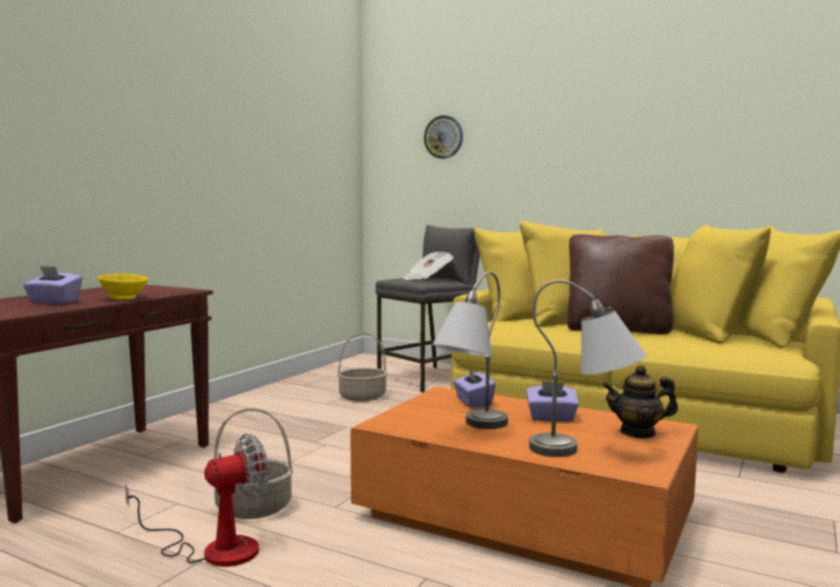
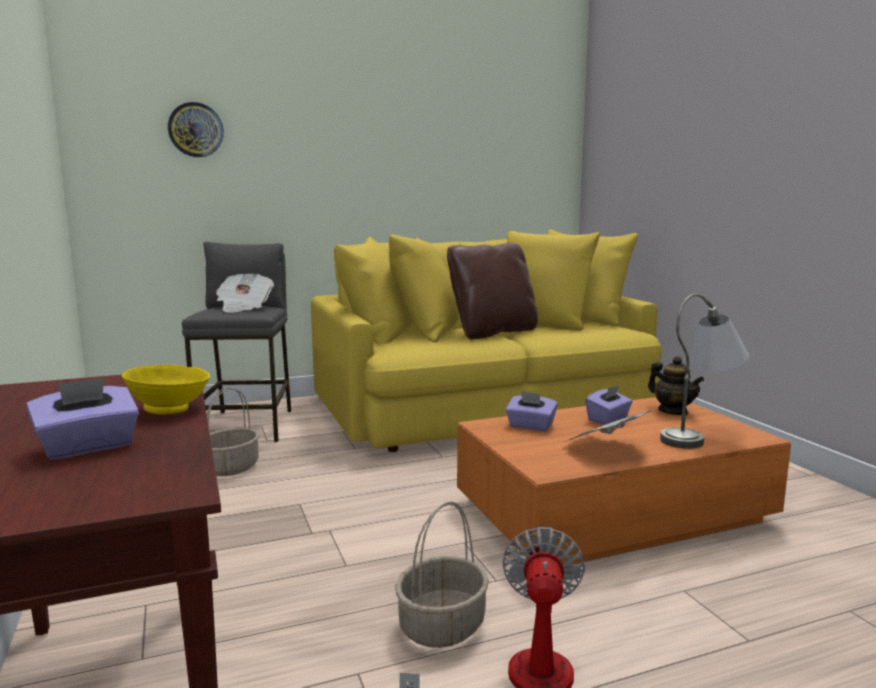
camera: 50 degrees left, 5 degrees up
grey table lamp [432,271,508,429] -> newspaper [564,411,651,442]
teapot [602,365,678,439] -> teapot turned 75 degrees counterclockwise [648,356,704,415]

